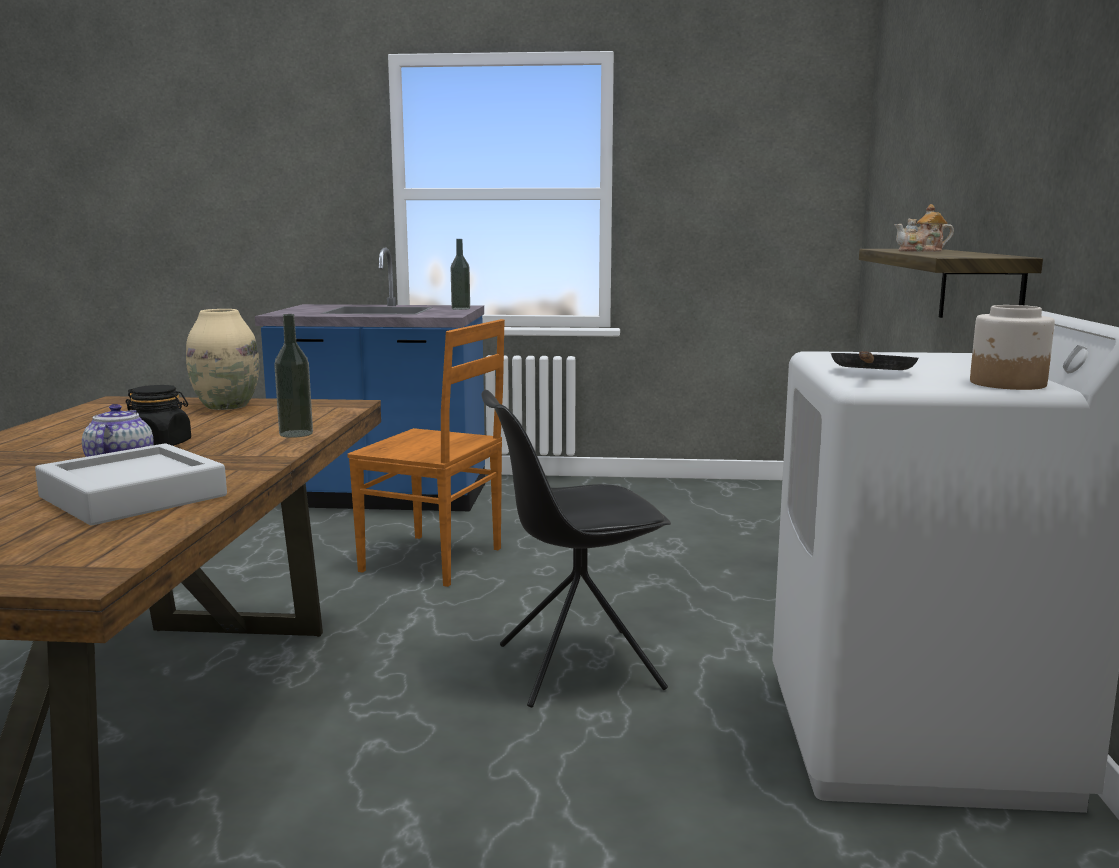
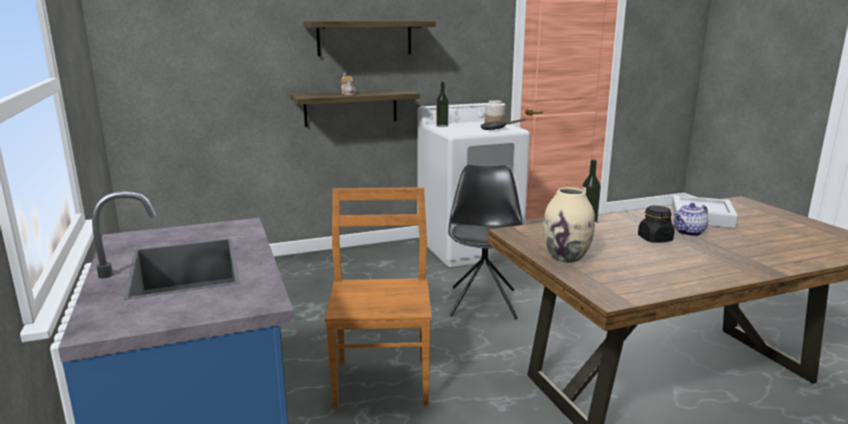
camera: 115 degrees left, 5 degrees up
bottle [451,239,470,310] -> bottle moved to [436,82,449,127]
black chair [481,390,671,708] -> black chair turned 135 degrees counterclockwise [448,165,523,319]
none -> shelf [303,21,436,56]

